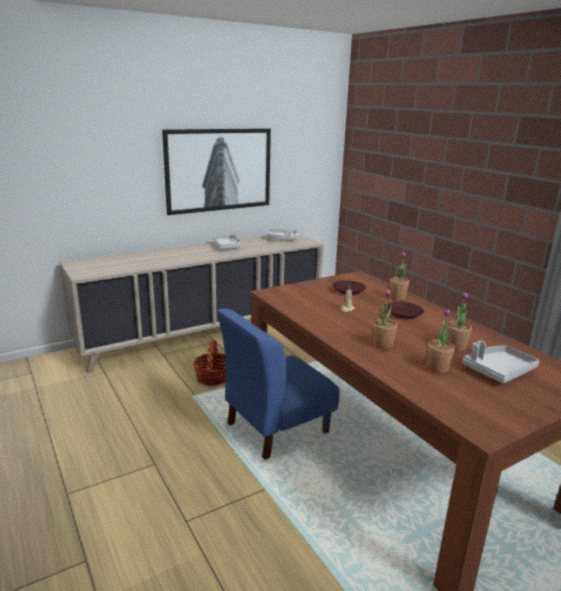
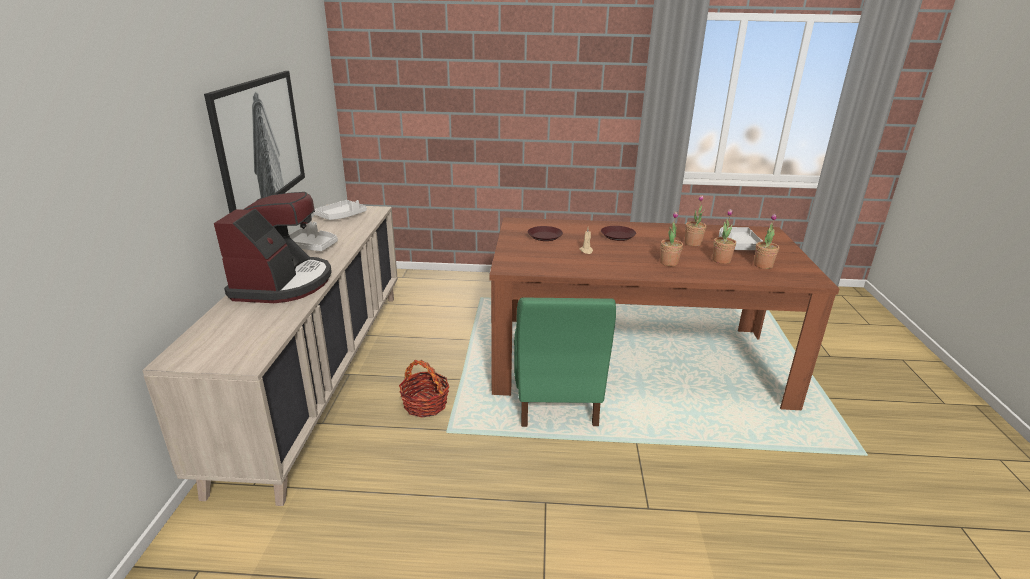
camera: 55 degrees left, 5 degrees up
blue chair [217,308,339,460] -> green chair [514,297,616,427]
potted plant [389,252,409,301] -> potted plant moved to [754,214,779,269]
none -> coffee machine [214,192,332,303]

